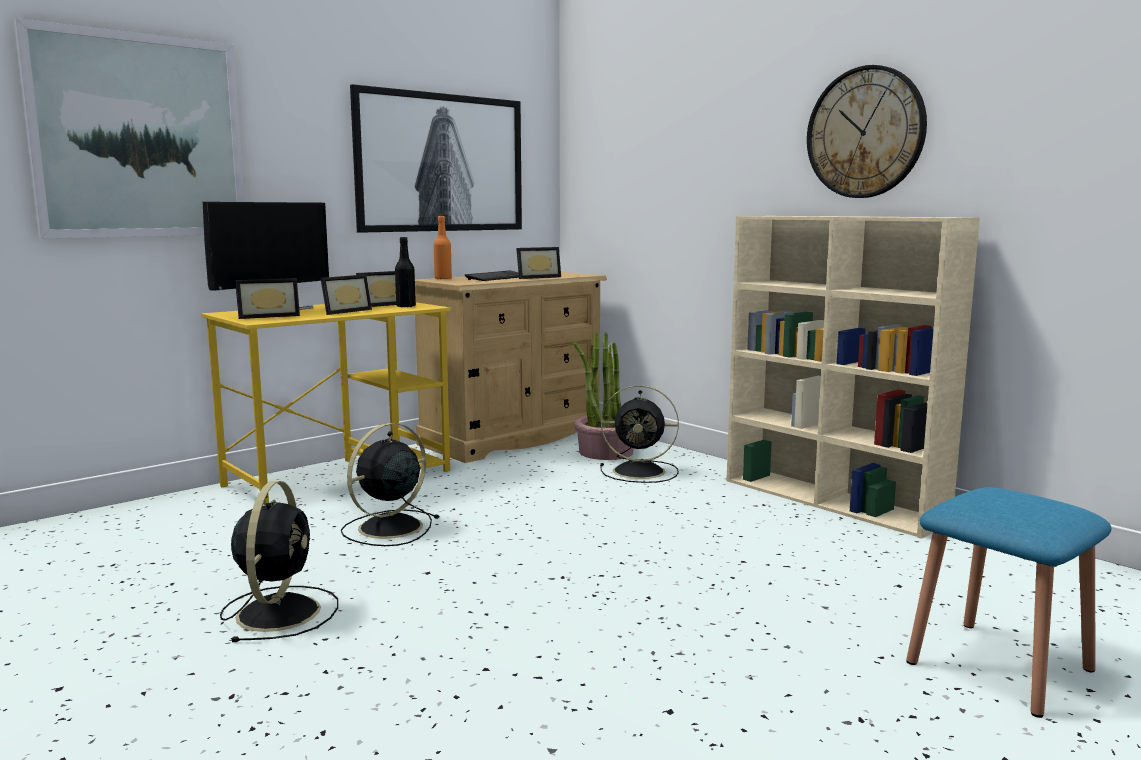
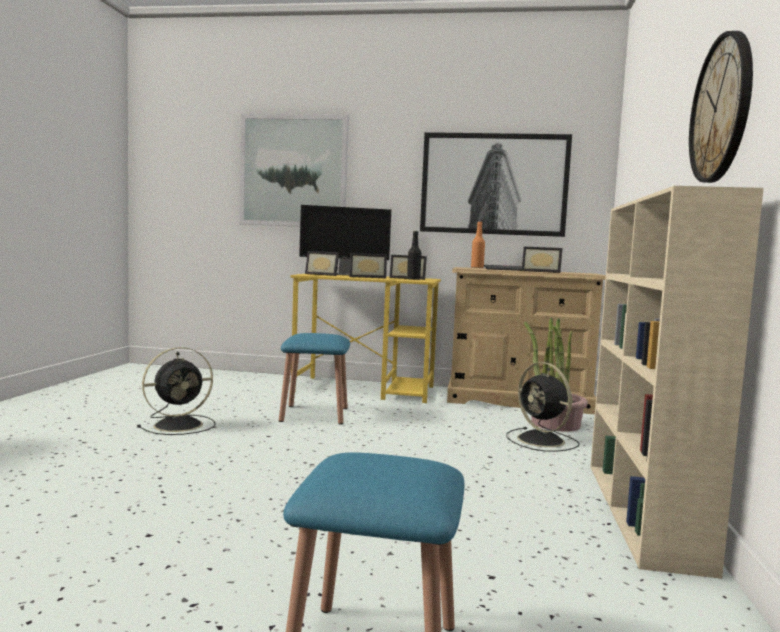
camera: 50 degrees right, 5 degrees down
black fan [341,423,439,546] -> blue stool [279,333,350,425]

